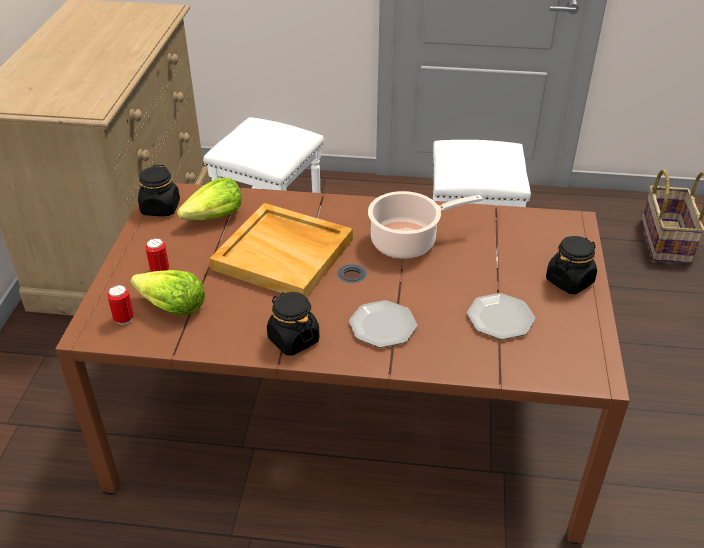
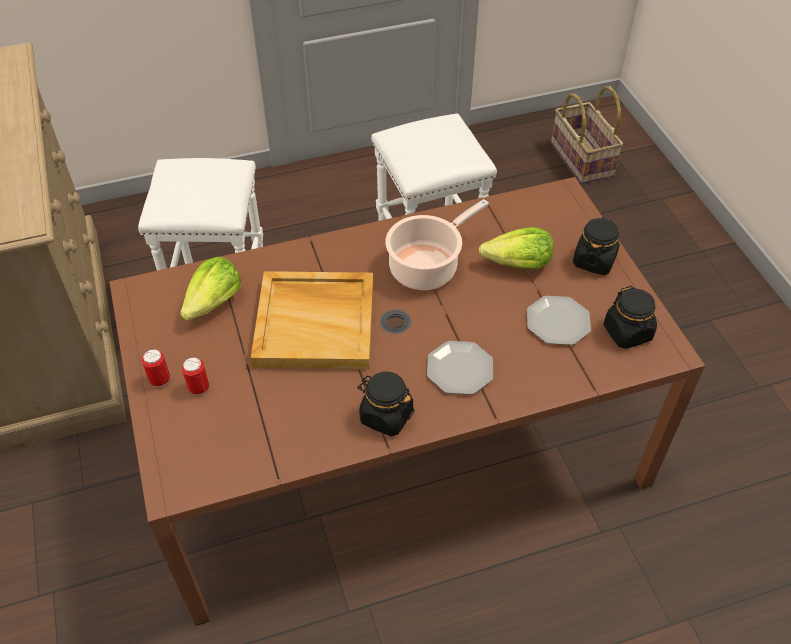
camera: 25 degrees left, 10 degrees up
can [107,285,134,325] -> can moved to [142,349,170,387]
lettuce [131,270,205,316] -> lettuce moved to [479,227,554,269]
black jar [138,165,180,216] -> black jar moved to [603,286,657,349]

